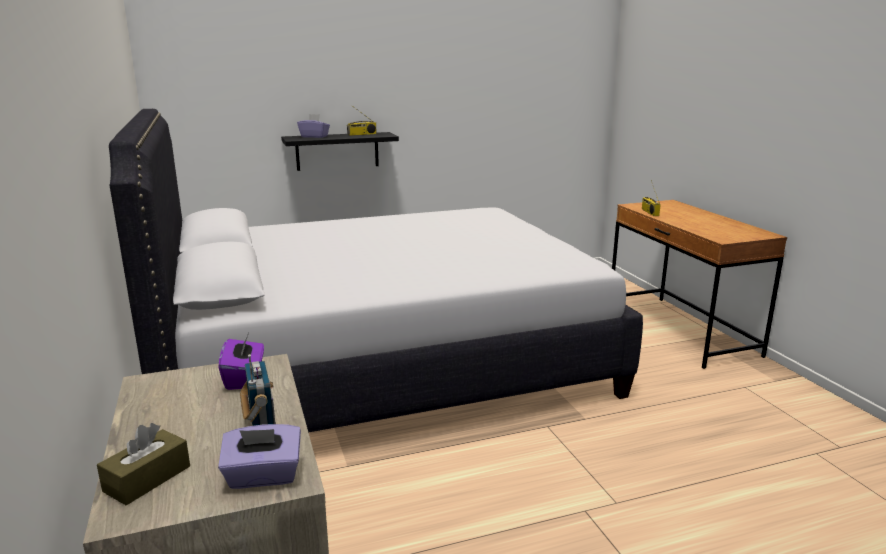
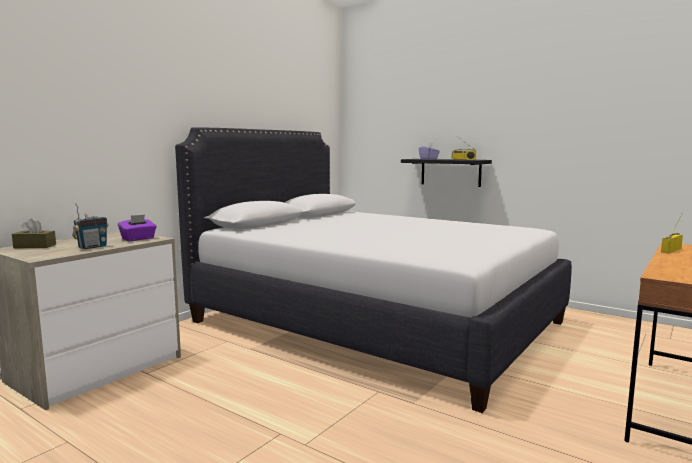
camera: 55 degrees right, 10 degrees down
purple tissue box [218,424,301,489] -> none

